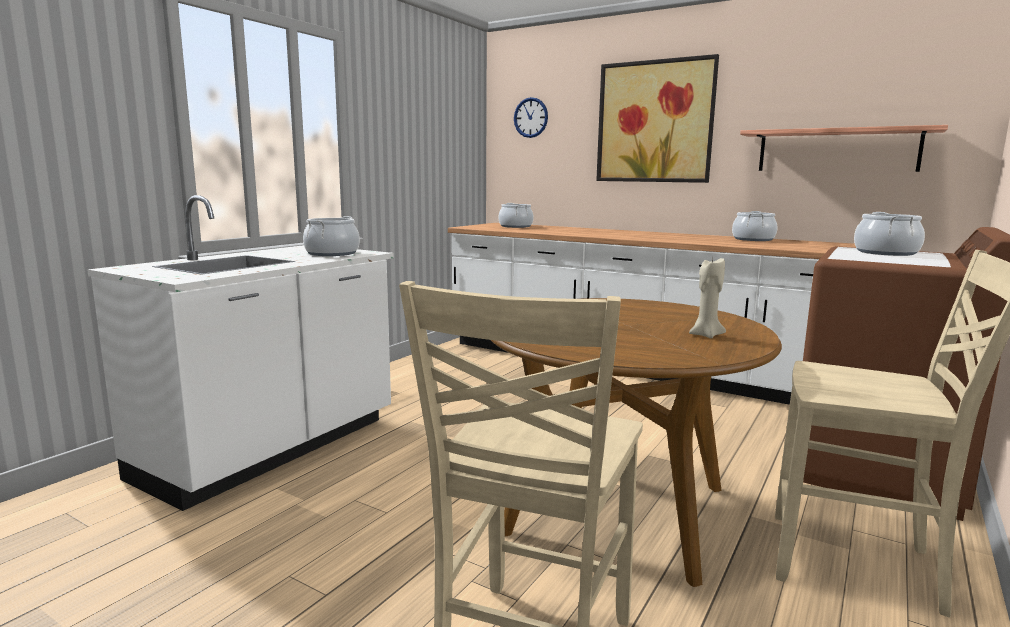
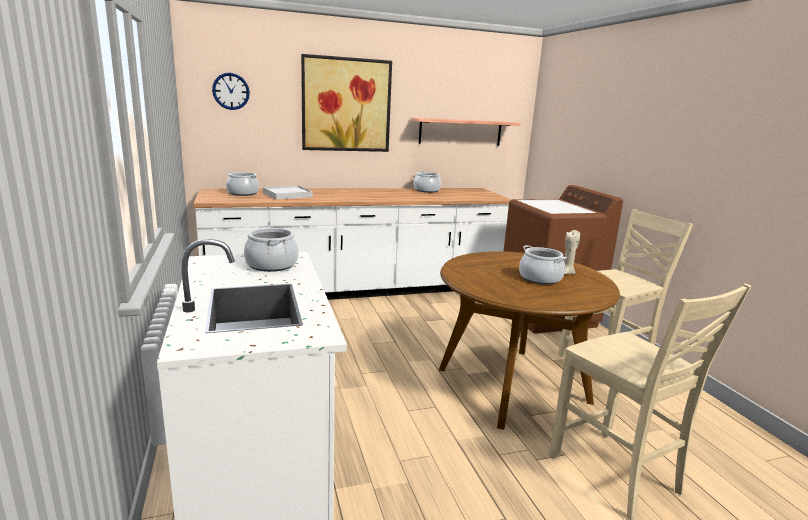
camera: 50 degrees left, 5 degrees up
cooking pot [854,212,925,256] -> cooking pot moved to [519,245,567,285]
none -> white tray [263,185,312,200]

